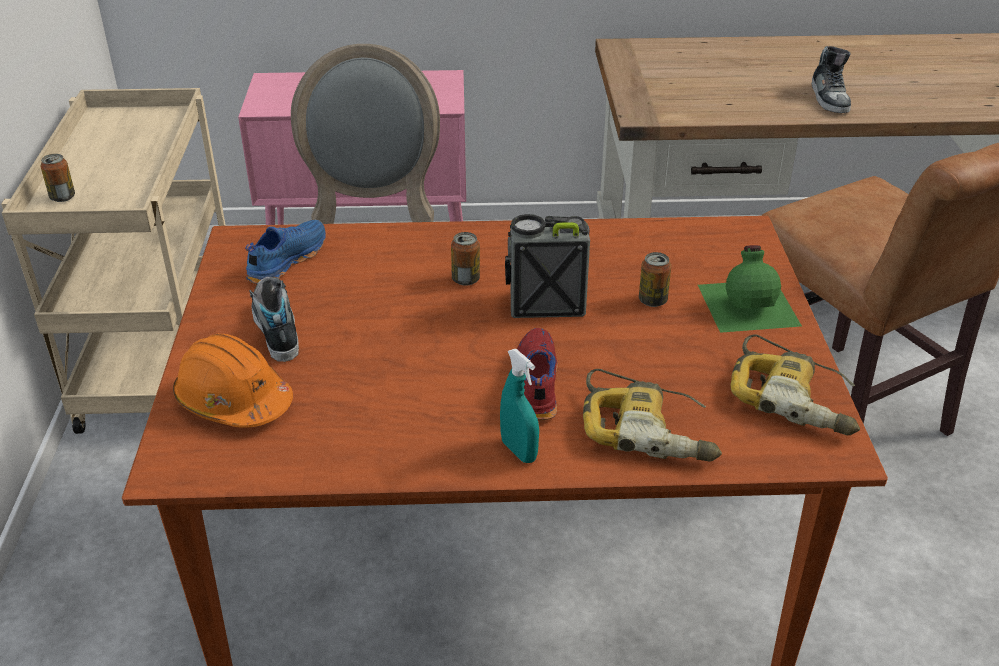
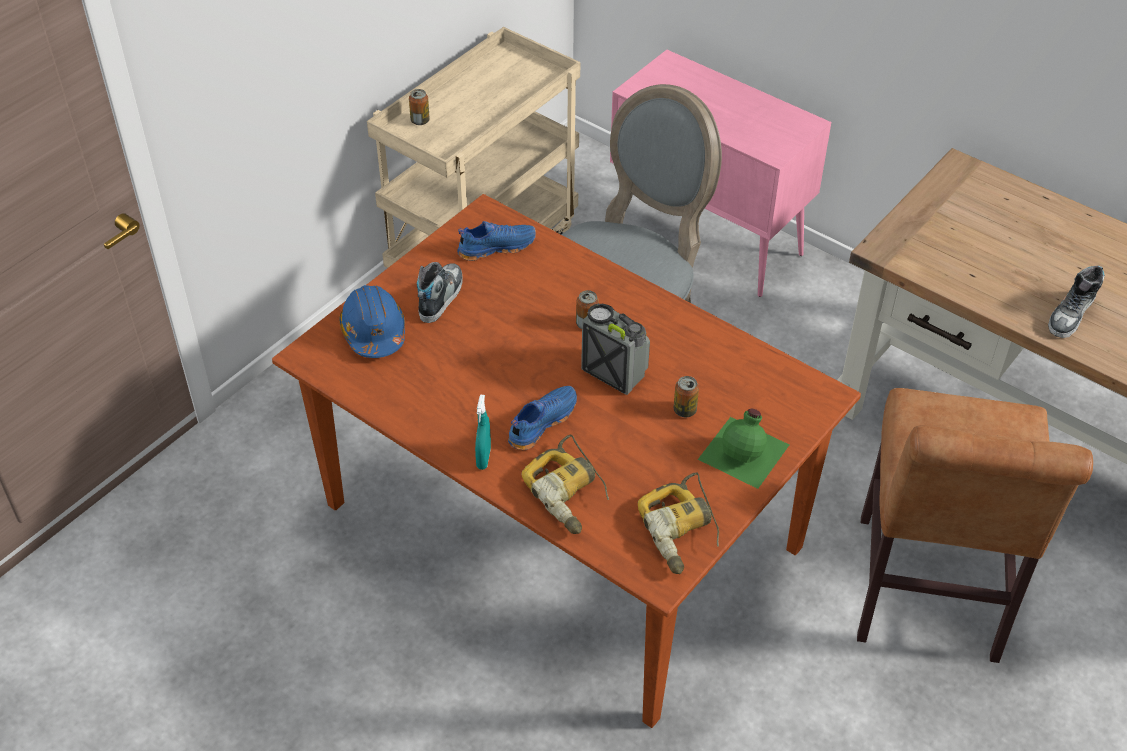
camera: 40 degrees right, 10 degrees up
orange hard hat [173,334,293,428] -> blue hard hat [339,285,405,358]
red shoe [517,328,557,420] -> blue shoe [508,386,577,450]

